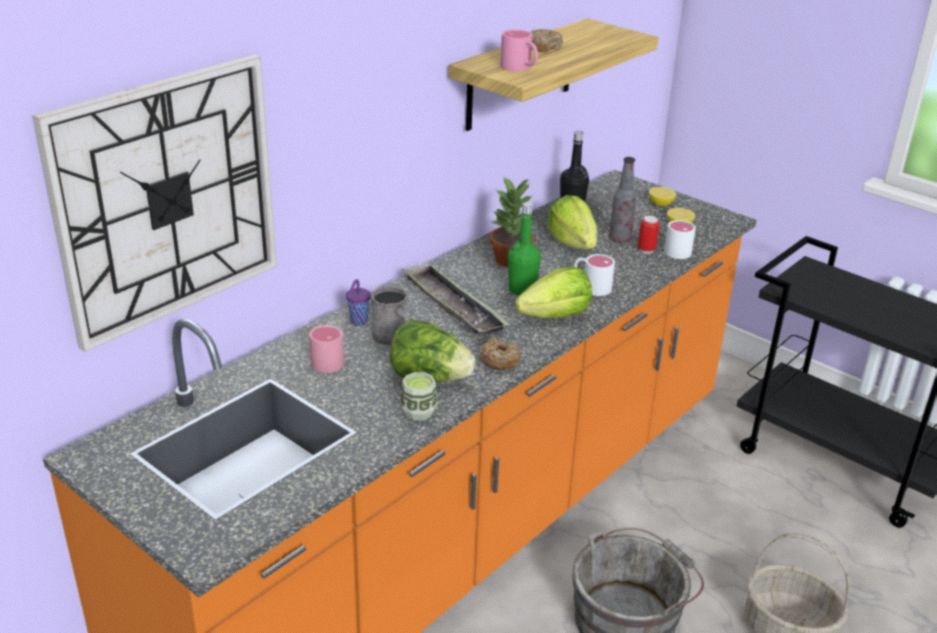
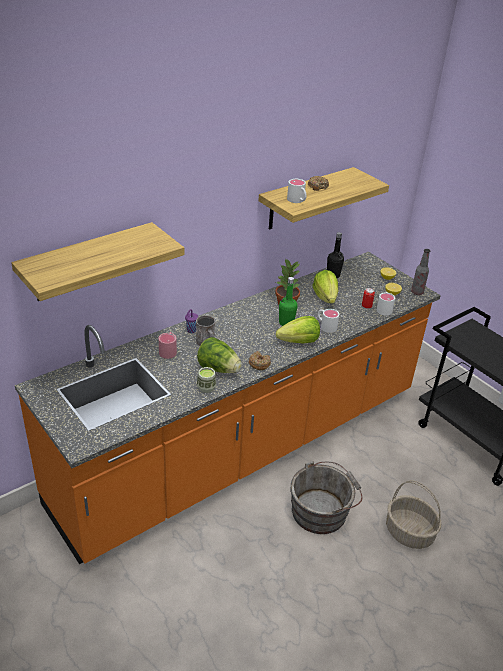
camera: 10 degrees right, 5 degrees up
wall clock [32,54,277,352] -> shelf [11,222,184,301]
tray [402,262,509,334] -> none
pink mug [500,29,538,71] -> white mug [287,179,307,203]
bottle [609,157,636,243] -> bottle moved to [411,249,430,295]

